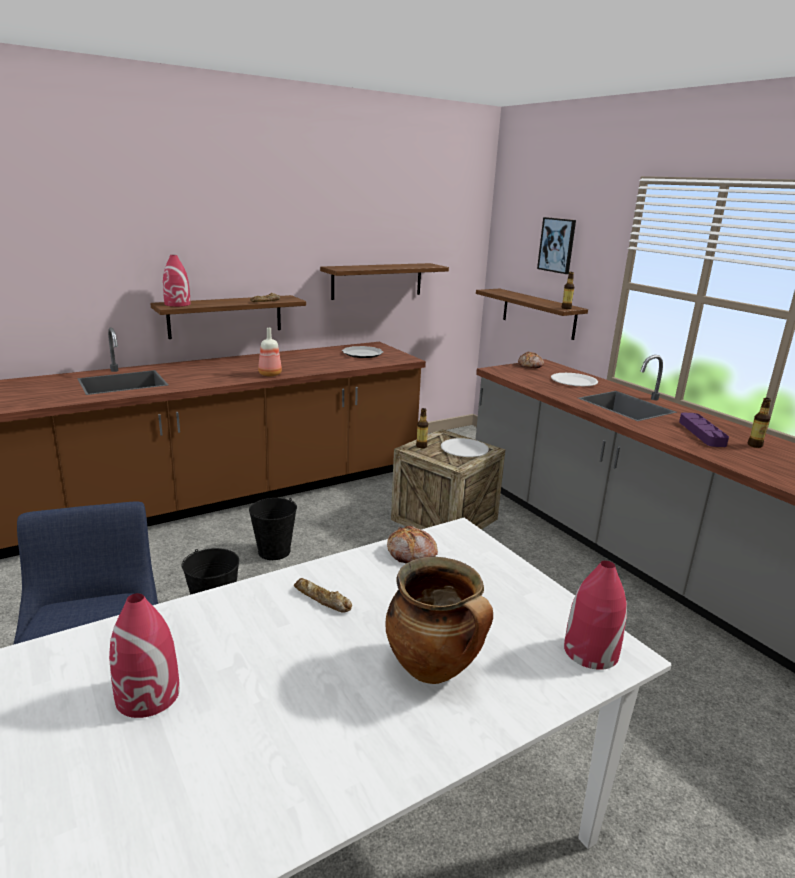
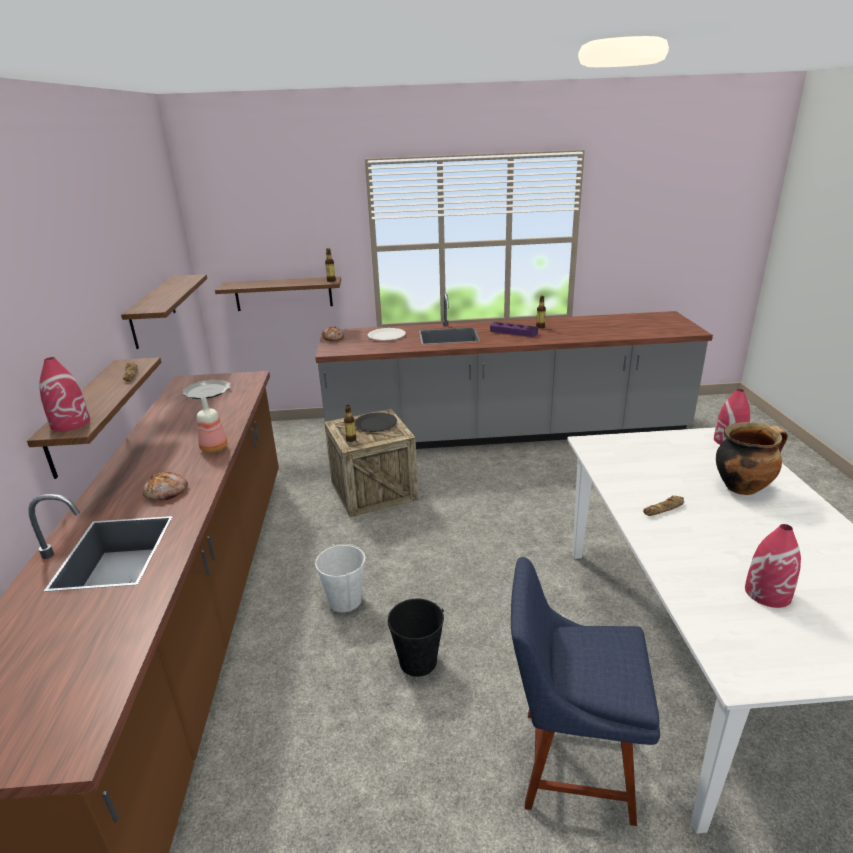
camera: 60 degrees left, 5 degrees up
black bucket [249,498,297,560] -> white bucket [315,544,365,613]
bread [387,526,438,564] -> bread moved to [142,472,188,500]
white plate [441,438,489,457] -> black plate [355,412,397,432]
picture [537,217,576,274] -> none

